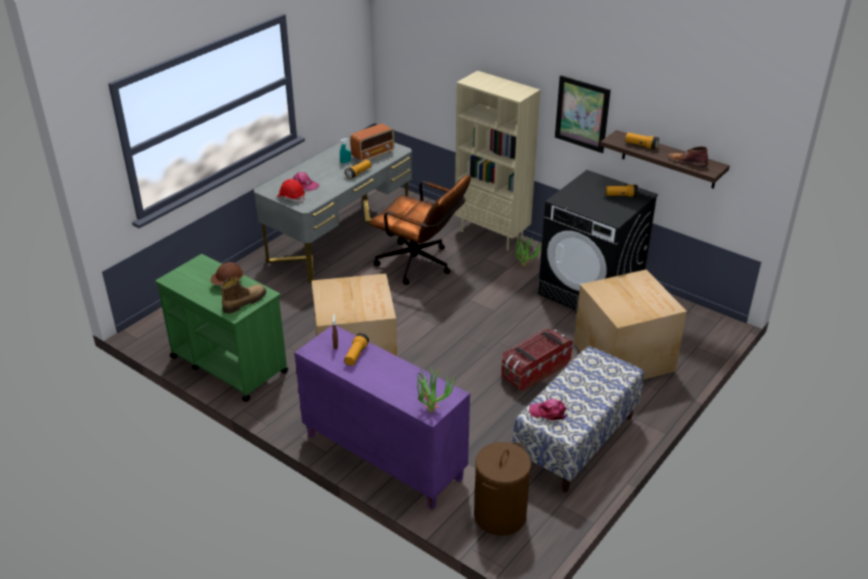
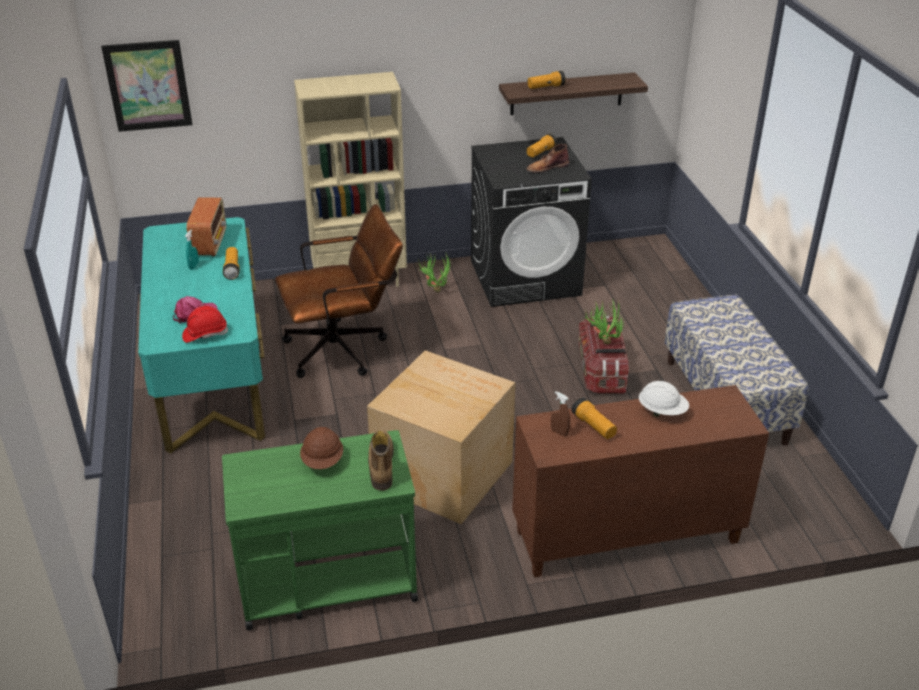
camera: 50 degrees left, 0 degrees up
grey desk [254,137,412,283] -> turquoise desk [138,217,265,453]
purple cabinet [294,325,470,510] -> brown cabinet [512,385,769,577]
potted plant [415,367,455,413] -> potted plant moved to [585,299,623,344]
brown laundry basket [474,442,531,536] -> none
pink cap [529,398,567,420] -> none
picture [555,75,611,153] -> picture moved to [101,40,192,132]
cardboard box [574,269,687,380] -> none
brown boot [667,146,708,167] -> brown boot moved to [527,144,569,173]
none -> white hard hat [639,381,689,417]

